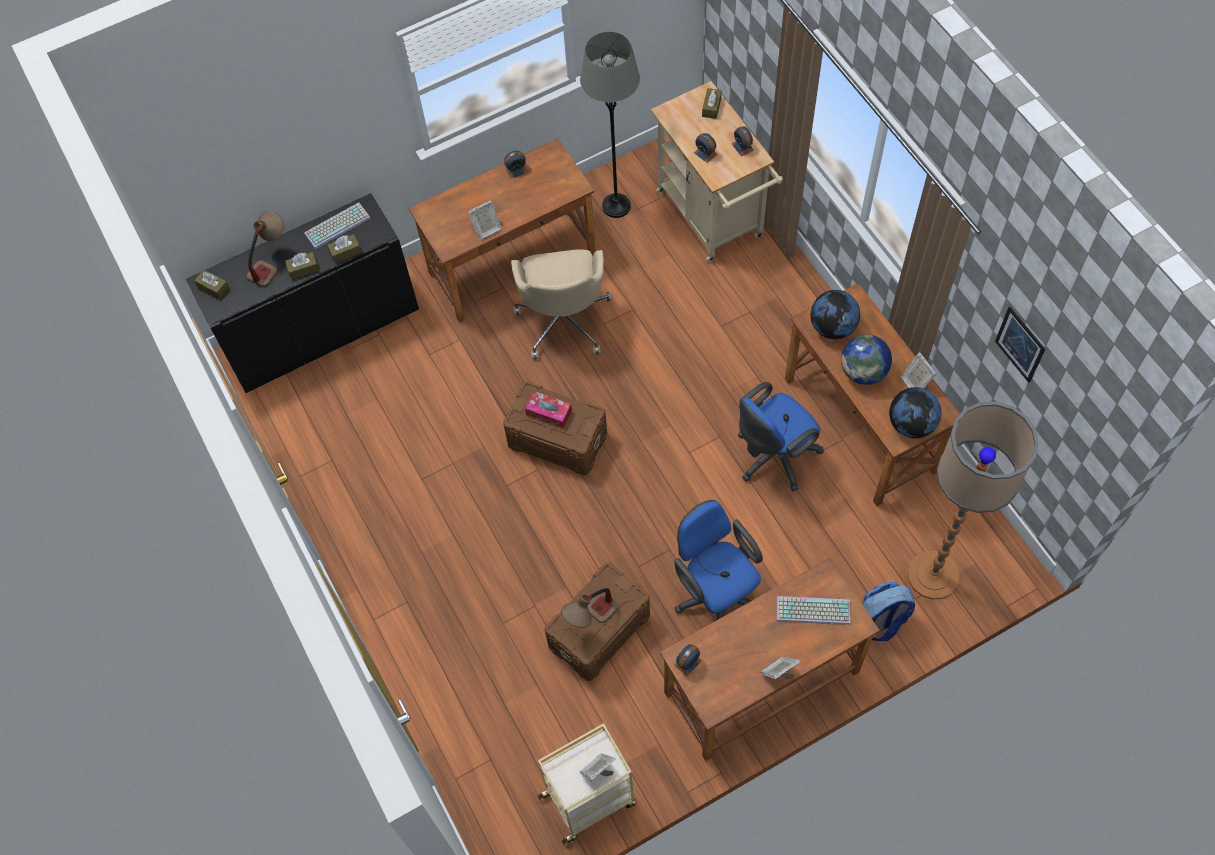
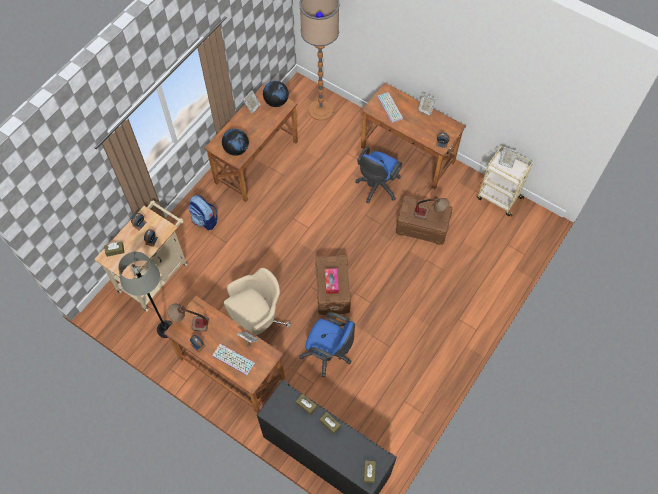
camera: 120 degrees left, 0 degrees up
table lamp [247,211,284,287] -> table lamp moved to [167,304,209,331]
keyboard [304,202,370,249] -> keyboard moved to [212,344,255,375]
blue office chair [738,382,824,491] -> blue office chair moved to [299,312,355,377]
globe [841,334,892,385] -> none
backpack [862,581,915,641] -> backpack moved to [188,195,218,230]
picture [995,307,1045,383] -> none

